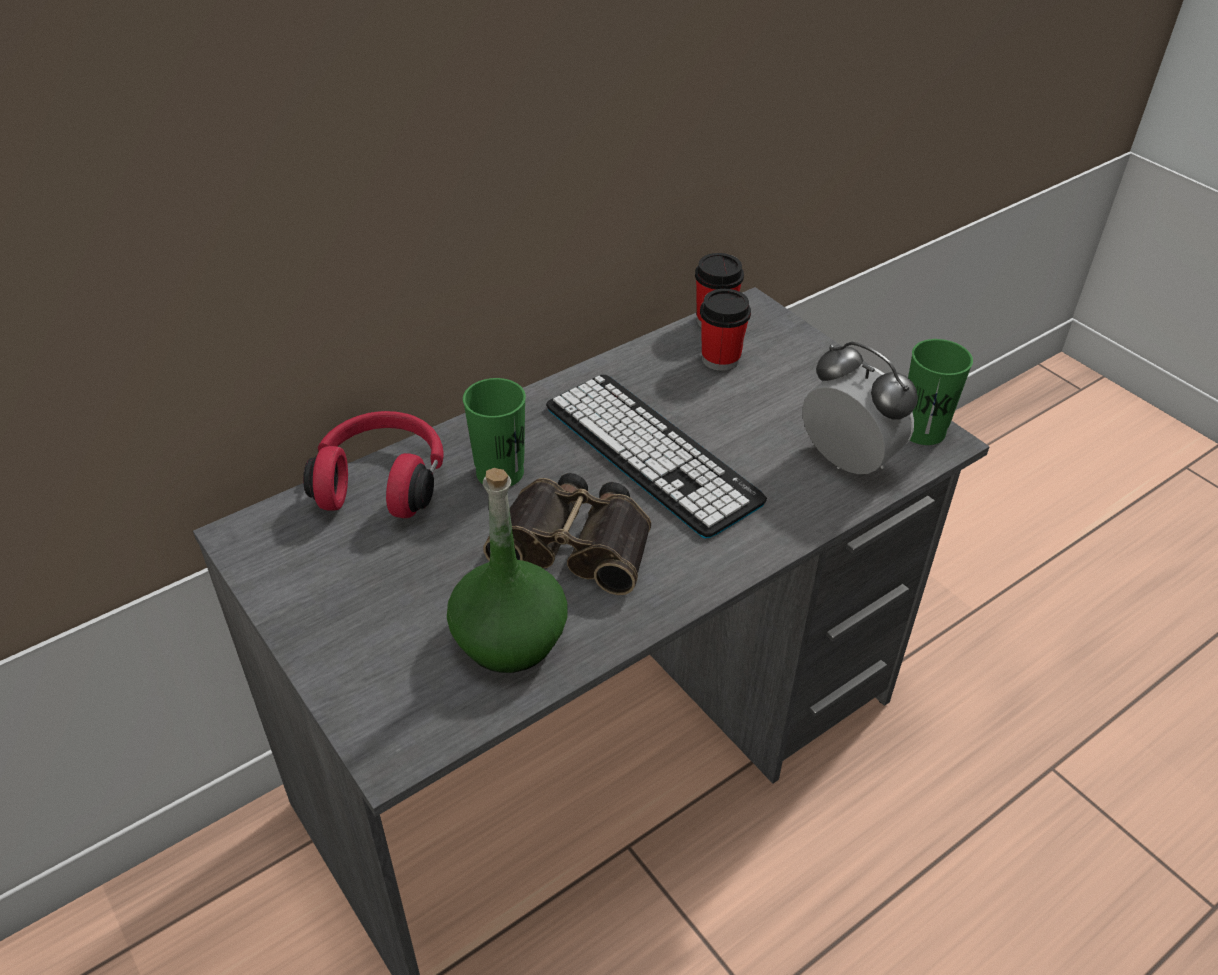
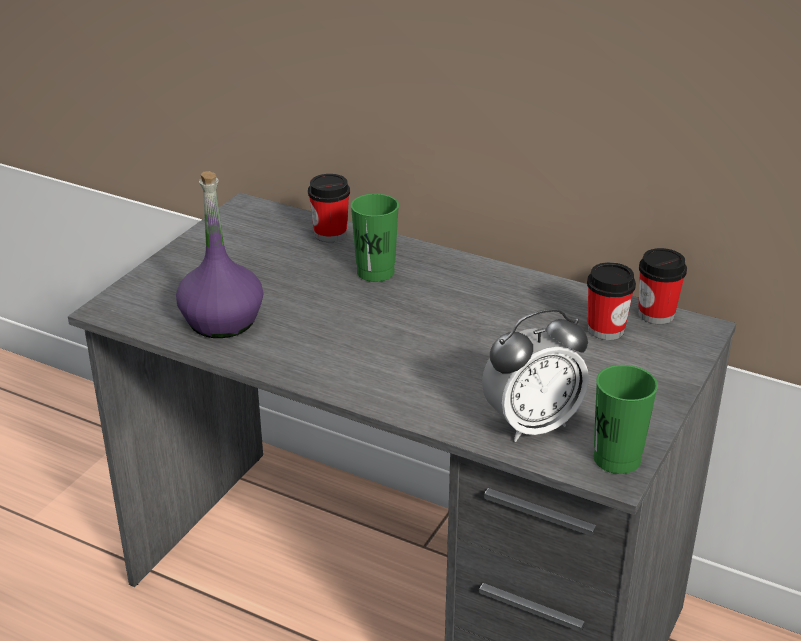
camera: 65 degrees right, 10 degrees down
red headphones [303,411,444,518] -> cup [308,174,350,242]
green bottle [447,468,567,673] -> purple bottle [176,171,263,338]
binoculars [483,473,651,595] -> none
keyboard [546,375,767,538] -> none
alarm clock [802,342,918,474] -> alarm clock turned 45 degrees clockwise [482,309,589,442]

